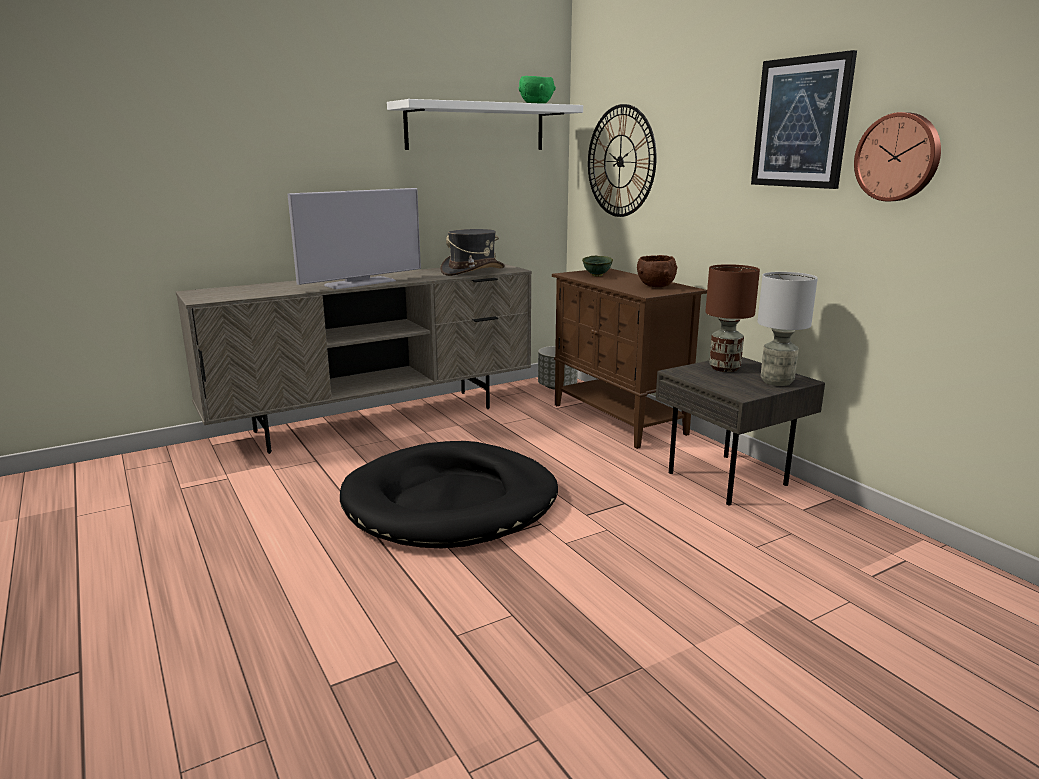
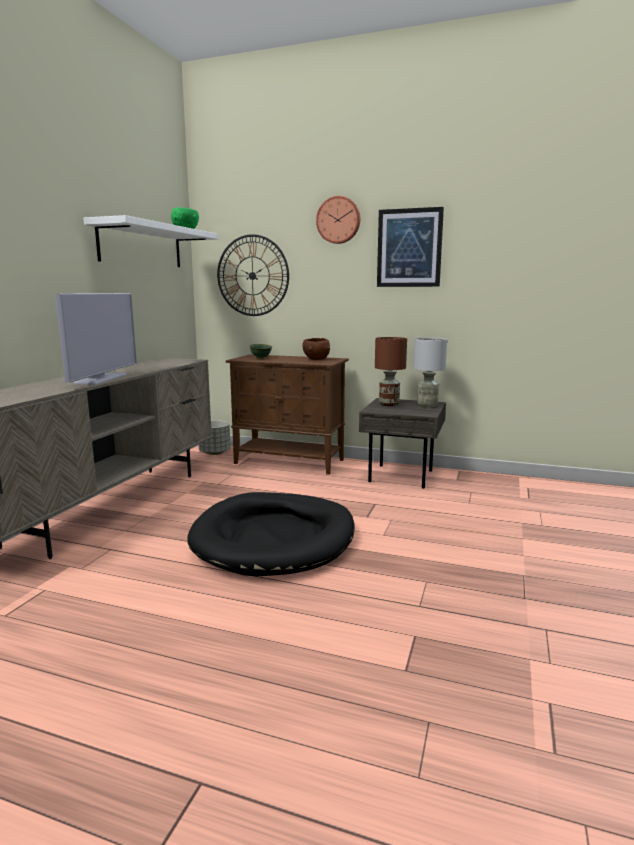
camera: 40 degrees left, 5 degrees down
grey hat [440,229,505,276] -> none
wall clock [854,112,941,202] -> wall clock moved to [316,196,360,244]

